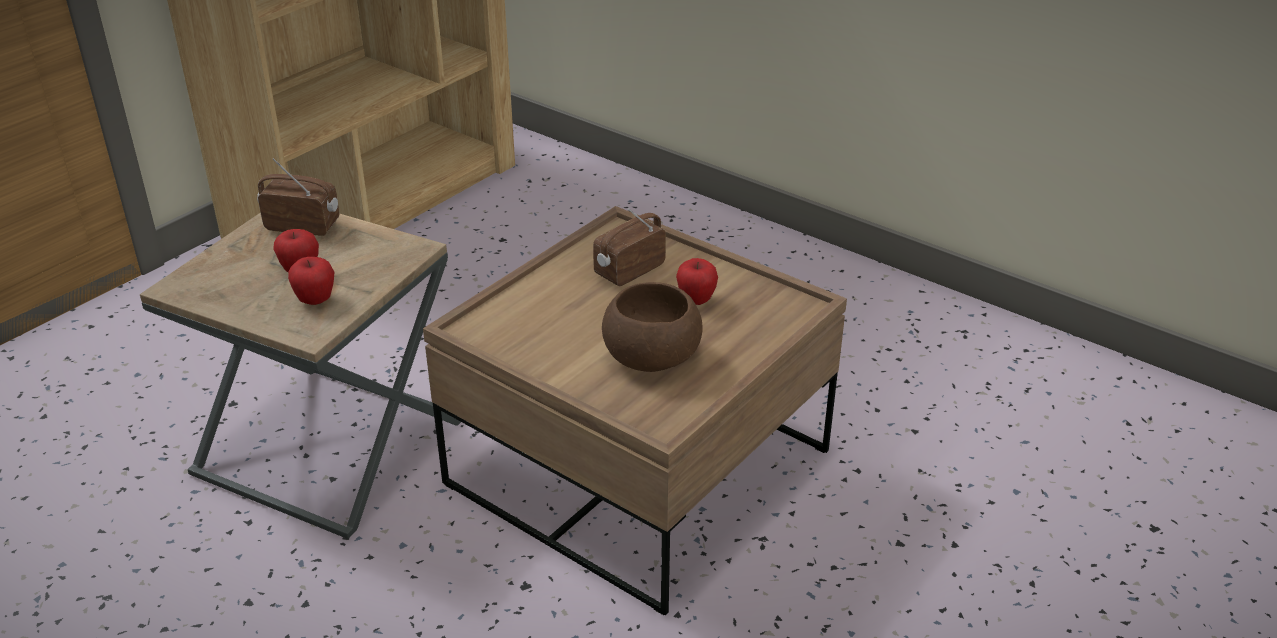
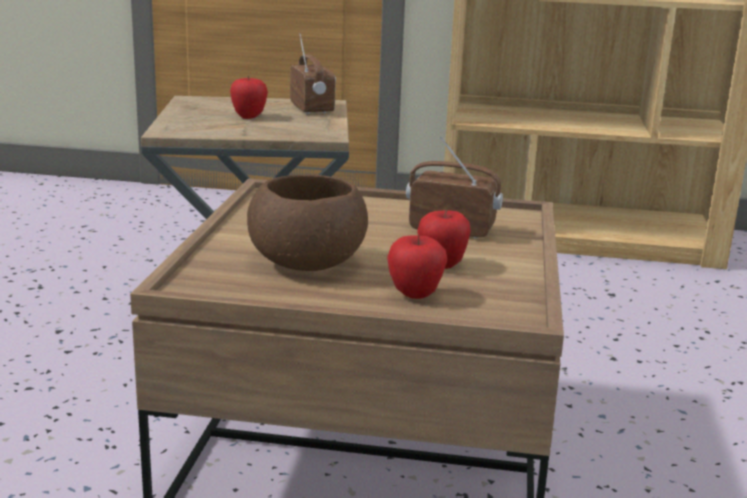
camera: 60 degrees right, 15 degrees down
apple [288,257,335,305] -> apple moved to [387,235,448,299]

